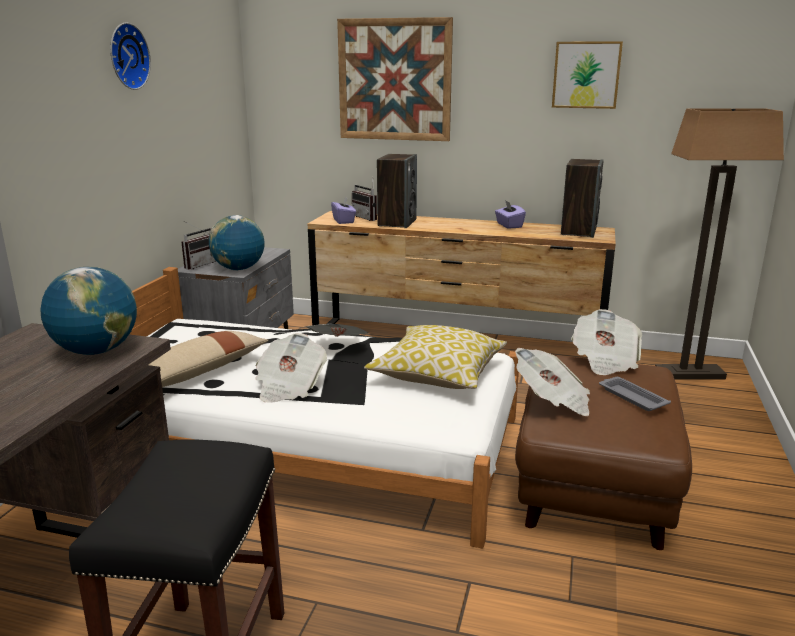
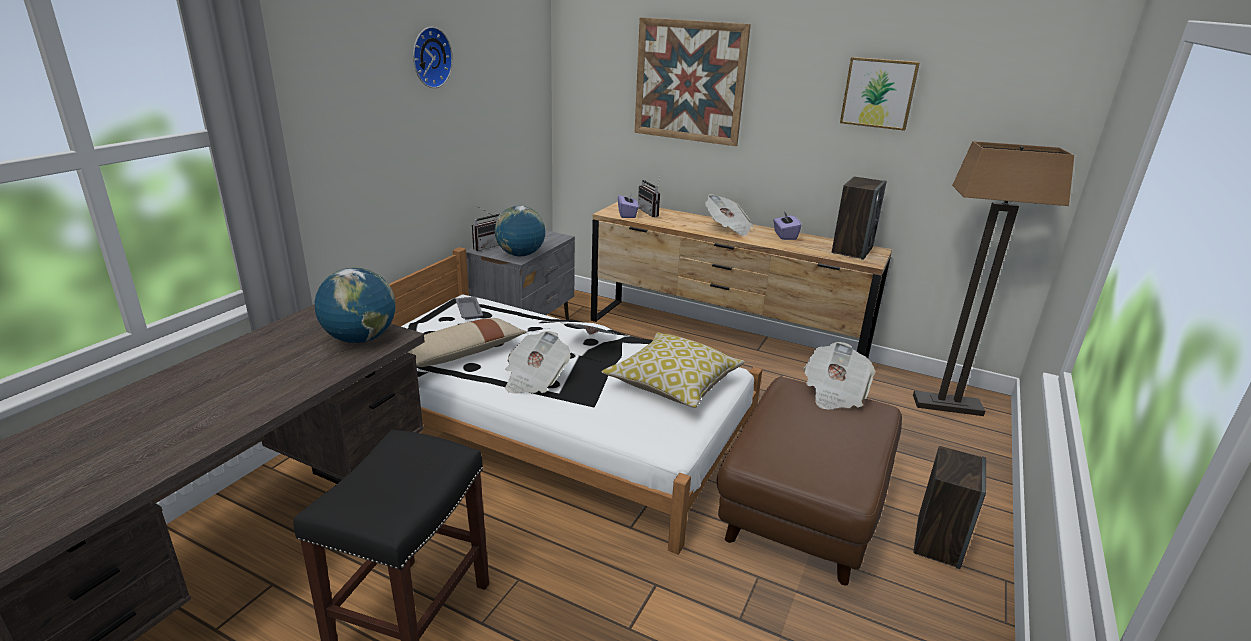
camera: 10 degrees right, 5 degrees up
speaker [377,154,417,228] -> speaker moved to [913,446,986,569]
newspaper [515,348,590,416] -> newspaper moved to [705,194,754,236]
grey tray [599,377,671,411] -> grey tray moved to [456,297,483,320]

